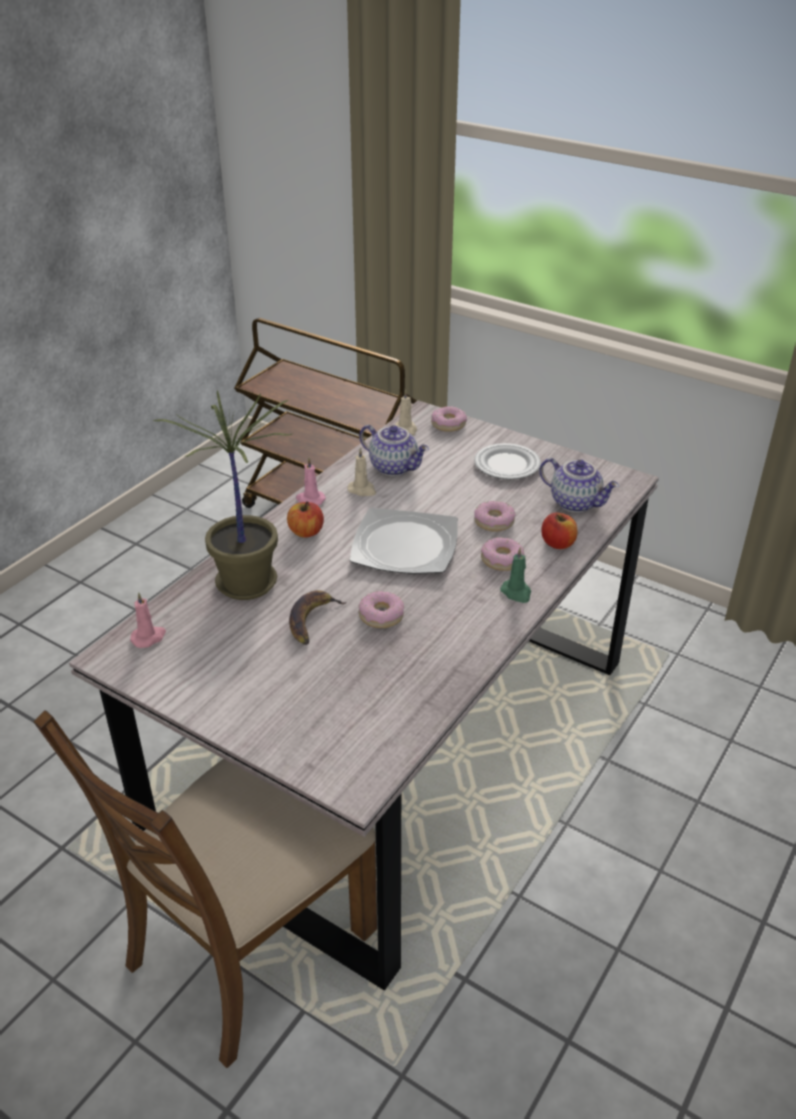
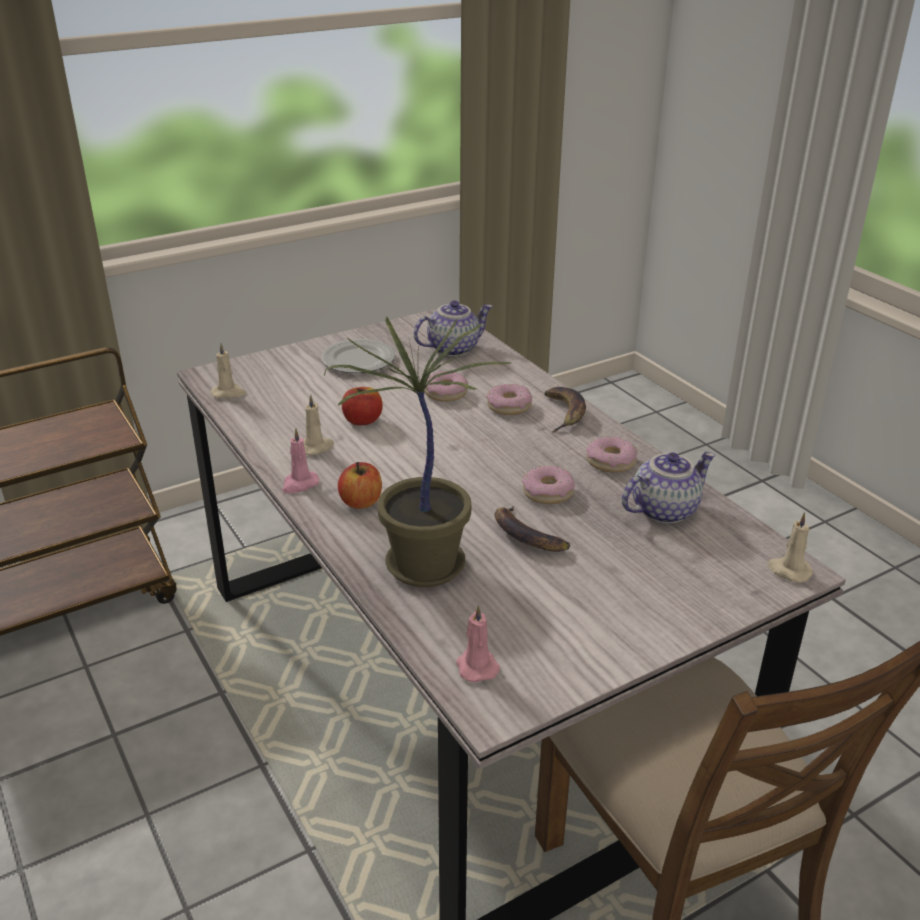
camera: 65 degrees left, 5 degrees down
plate [350,508,458,574] -> none
teapot [359,425,429,476] -> teapot moved to [622,452,716,524]
donut [431,406,467,432] -> donut moved to [586,436,637,472]
green candle [500,548,531,603] -> banana [544,387,586,433]
apple [541,512,577,549] -> apple moved to [342,387,383,425]
none -> beige candle [767,512,813,582]

